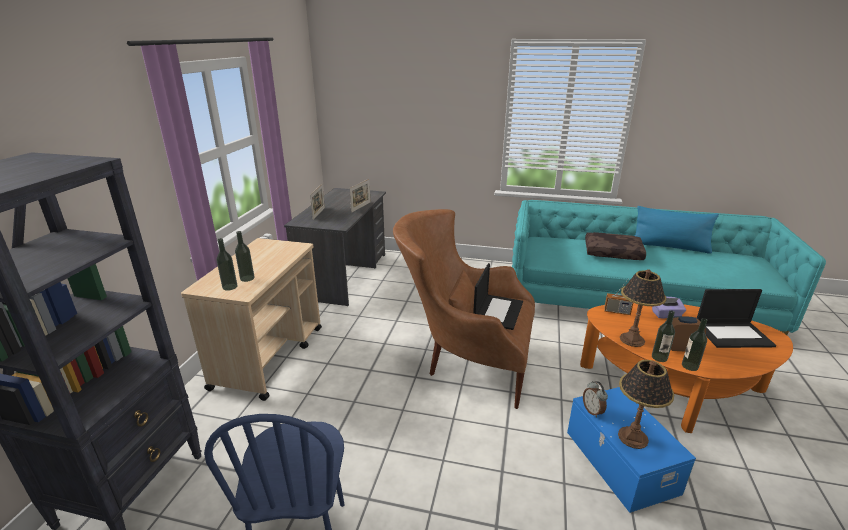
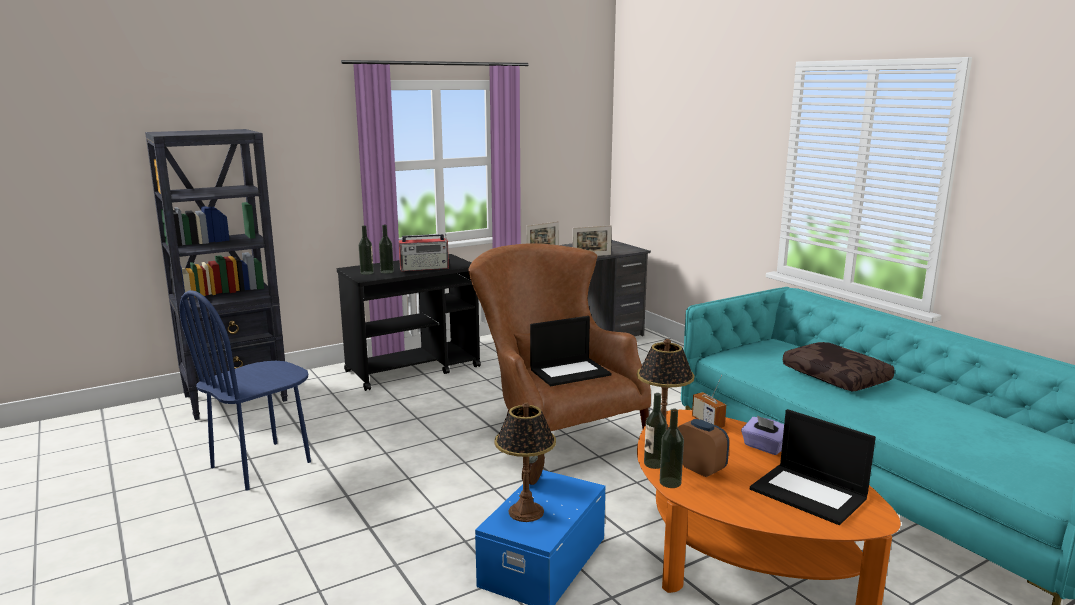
camera: 45 degrees right, 10 degrees down
beige cart [181,238,322,401] -> black cart [337,254,481,391]
blue pillow [635,206,719,254] -> none
none -> radio [398,233,449,271]

